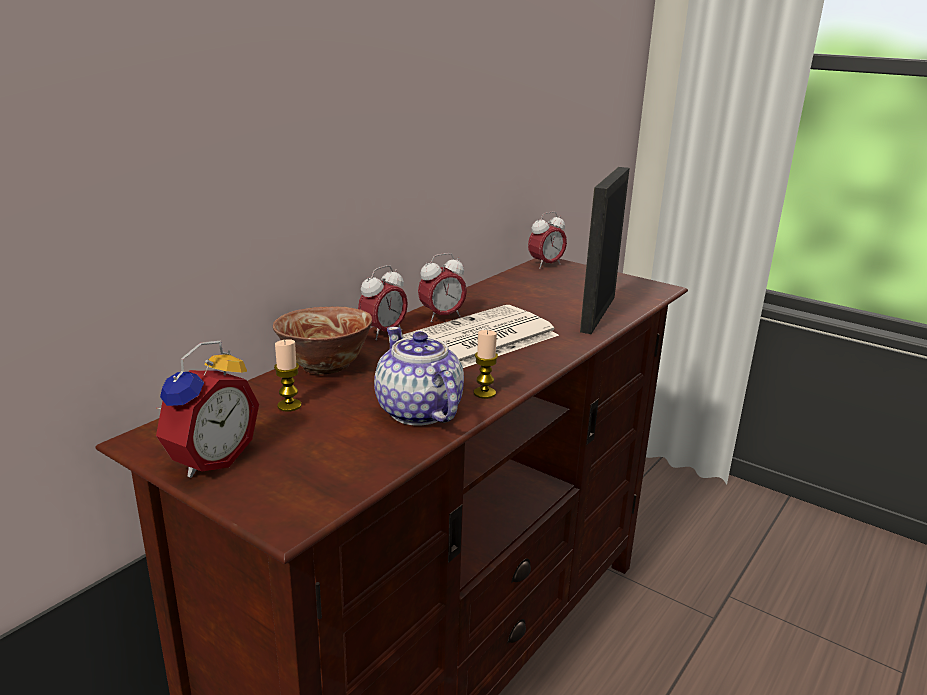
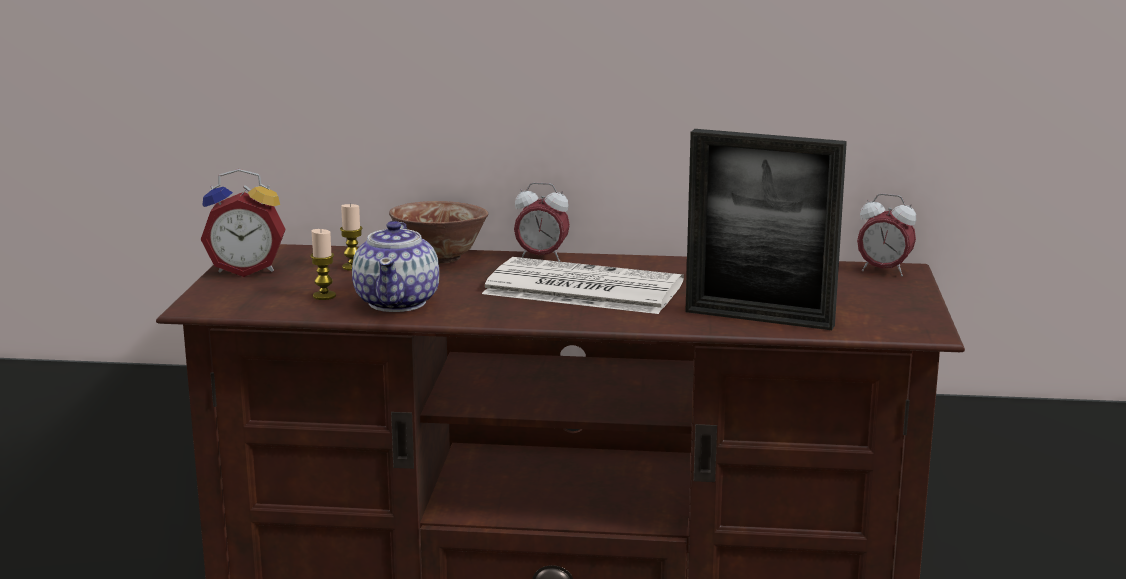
camera: 60 degrees right, 5 degrees down
teapot [374,327,464,426] -> teapot turned 150 degrees clockwise [352,221,439,312]
alarm clock [418,253,467,322] -> none
candle [474,330,498,399] -> candle moved to [310,229,336,300]
picture frame [580,167,630,334] -> picture frame turned 150 degrees counterclockwise [685,129,847,330]

